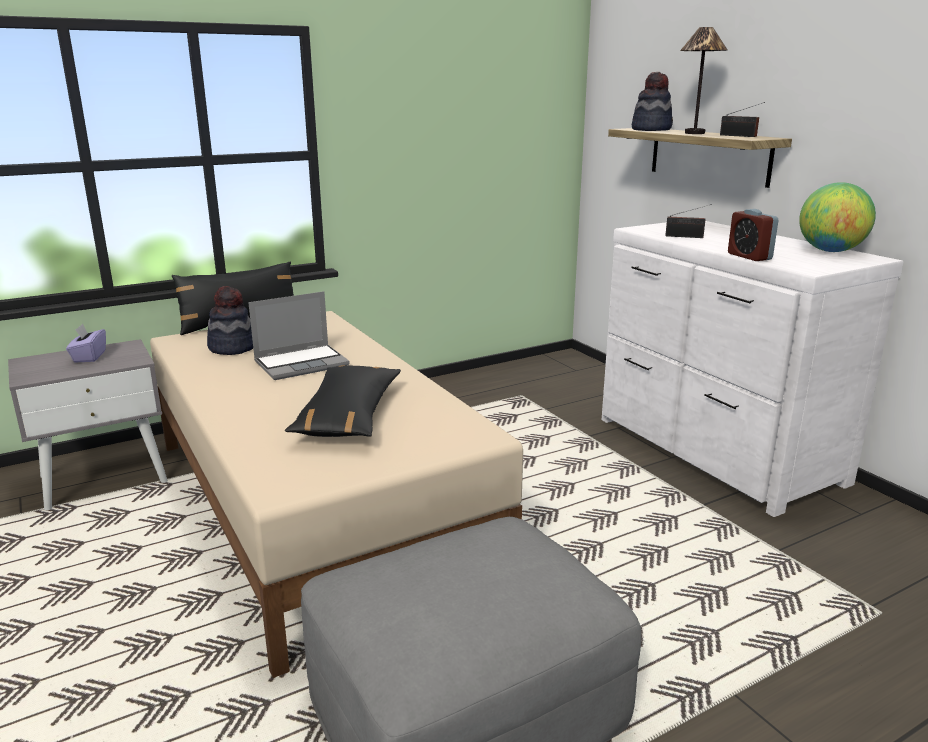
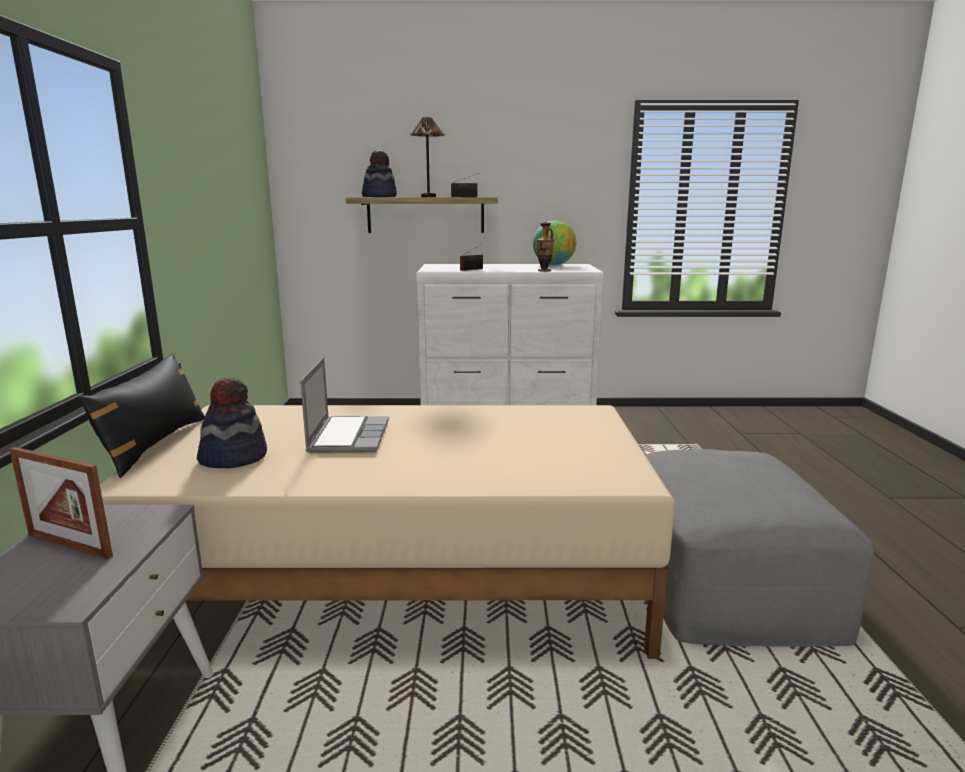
camera: 60 degrees left, 5 degrees down
purple tissue box [66,324,106,363] -> picture frame [9,447,113,559]
black pillow [285,365,401,437] -> none
alarm clock [728,209,779,261] -> vase [537,223,554,272]

